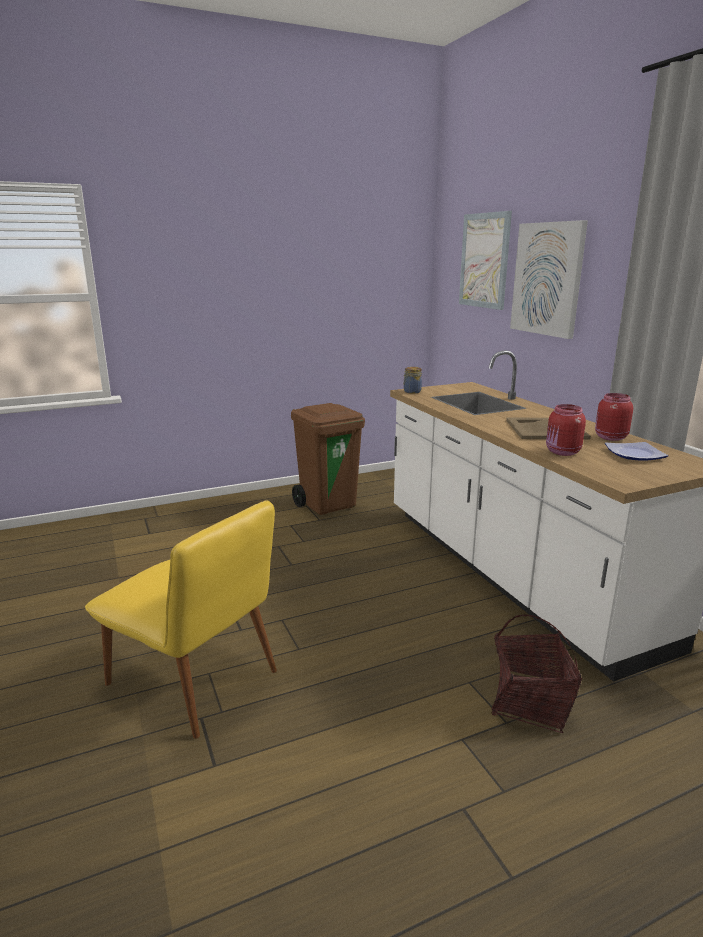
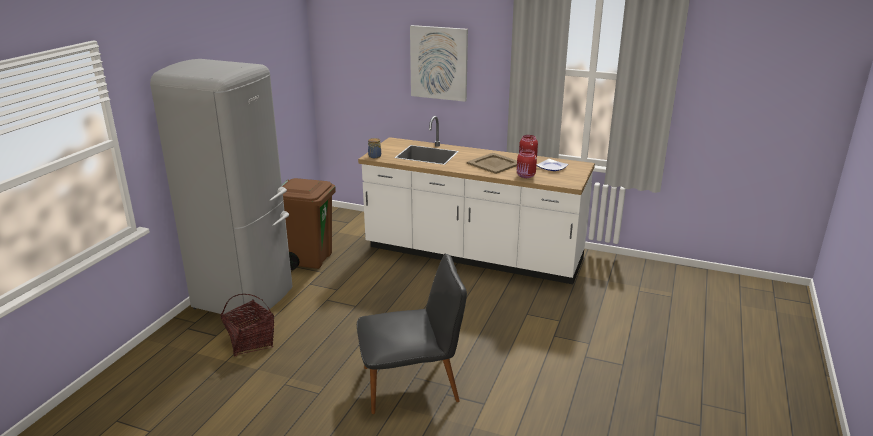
camera: 45 degrees left, 5 degrees up
yellow chair [85,500,277,739] -> black chair [357,254,467,414]
picture [459,211,512,310] -> none
basket [491,614,582,733] -> basket moved to [220,294,274,357]
none -> grey fridge [150,59,292,320]

